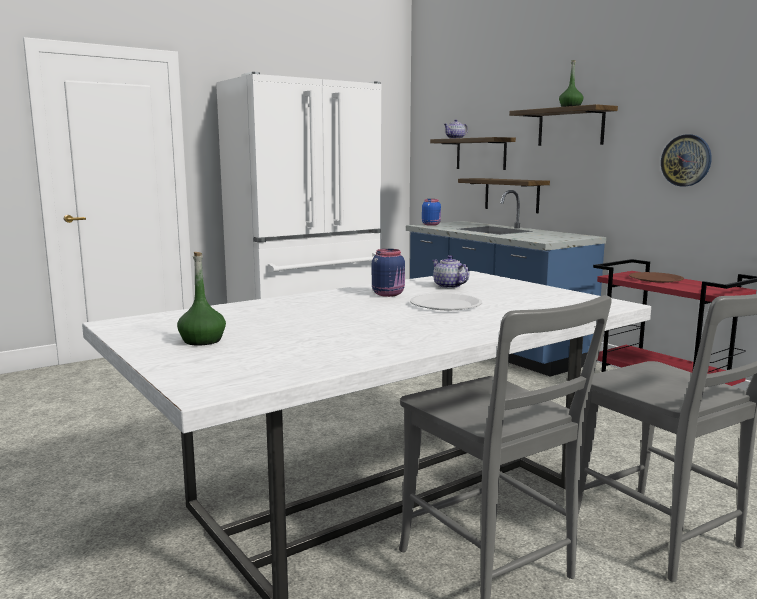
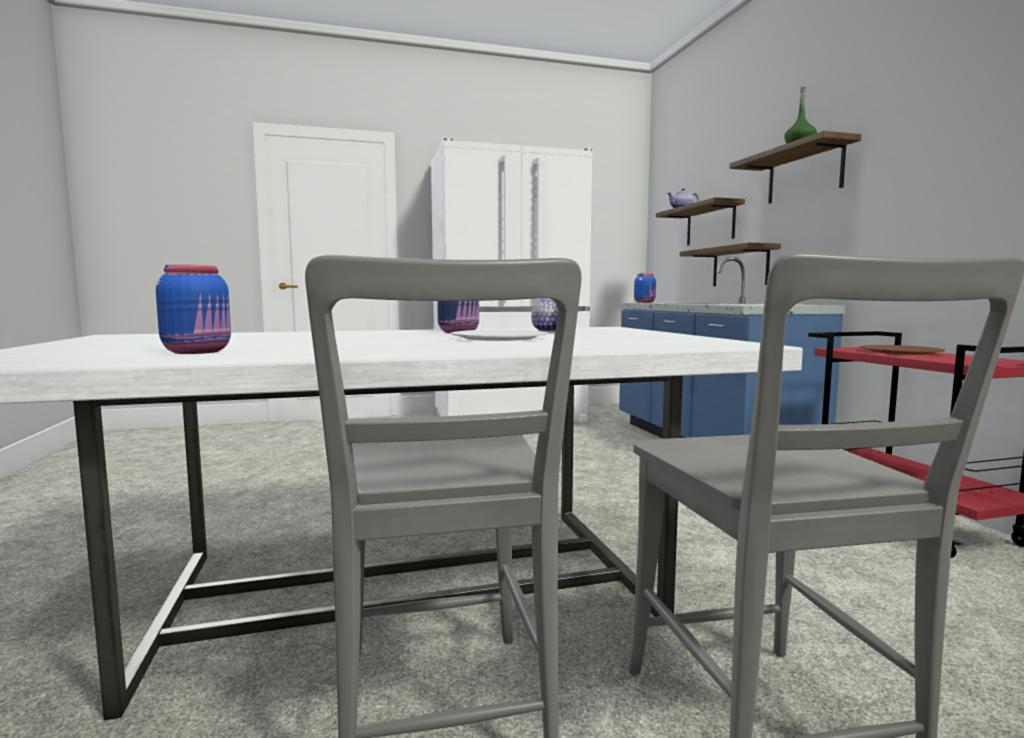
camera: 20 degrees right, 5 degrees down
green bottle [177,252,226,346] -> none
wall clock [661,134,712,187] -> none
none -> blue jar [156,265,231,354]

